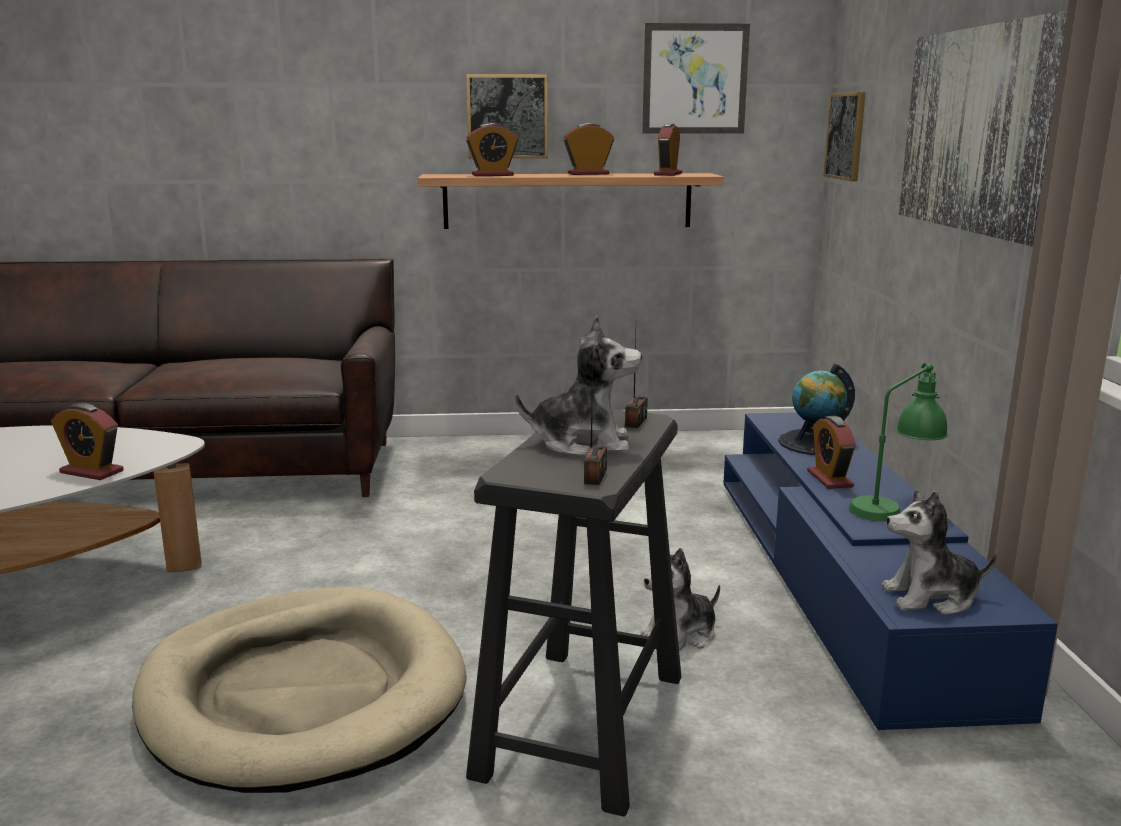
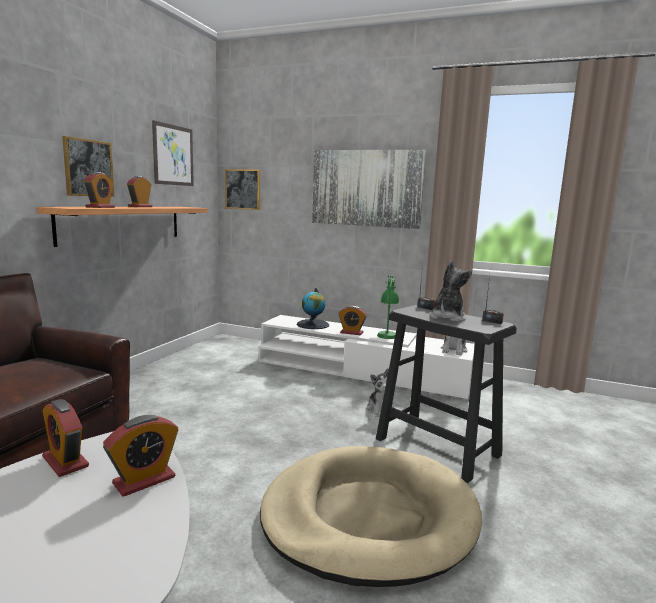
camera: 65 degrees left, 5 degrees down
alarm clock [654,123,682,176] -> alarm clock moved to [42,399,89,477]
blue tv stand [723,412,1058,730] -> white tv stand [258,315,475,399]

